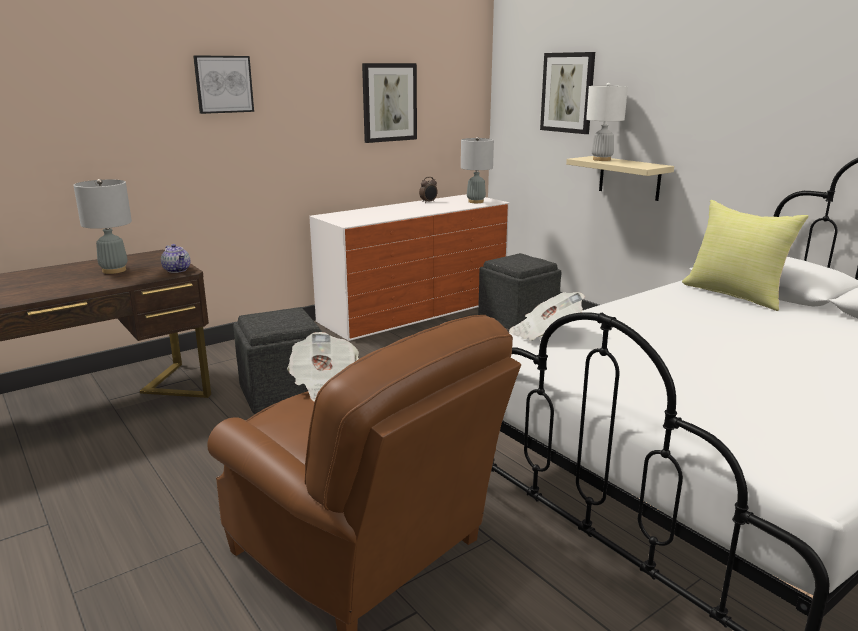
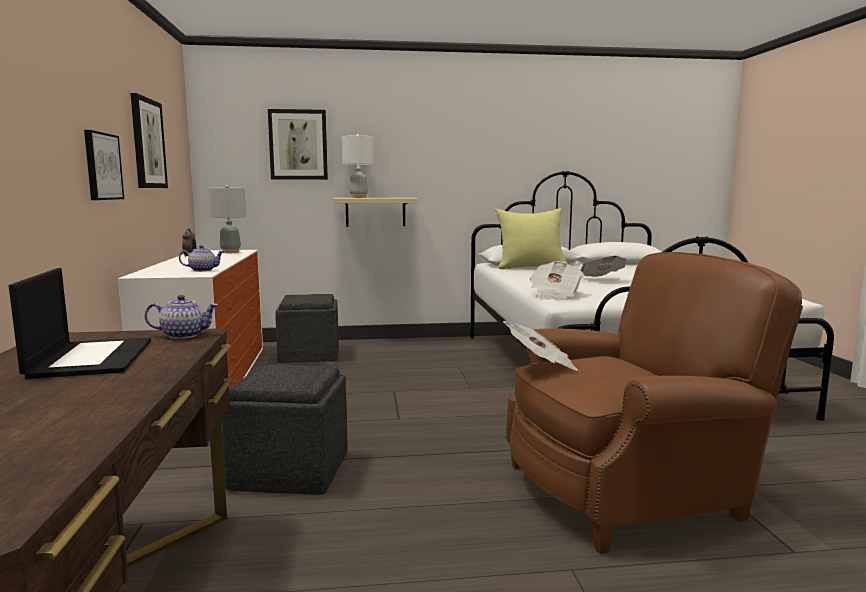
camera: 60 degrees left, 10 degrees down
grey table lamp [73,179,132,274] -> laptop [9,268,151,379]
picture [193,55,254,114] -> picture moved to [84,130,124,200]
none -> teapot [179,245,224,272]
none -> newspaper [581,256,626,277]

